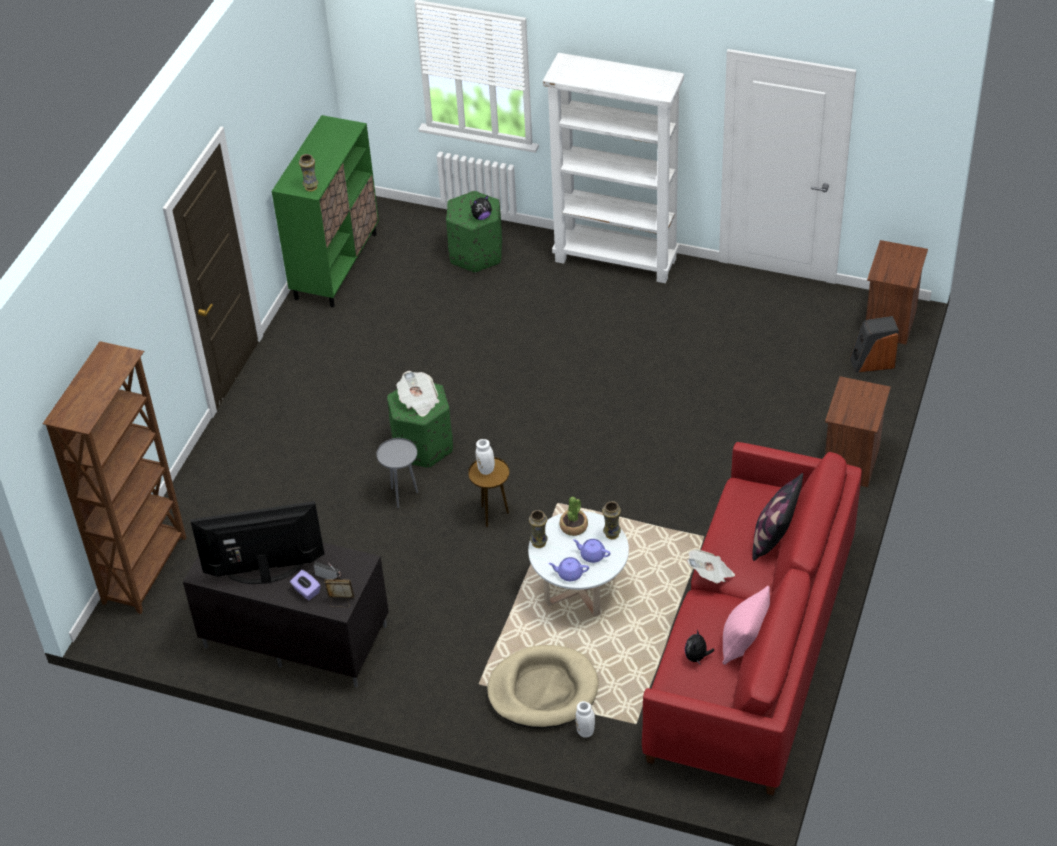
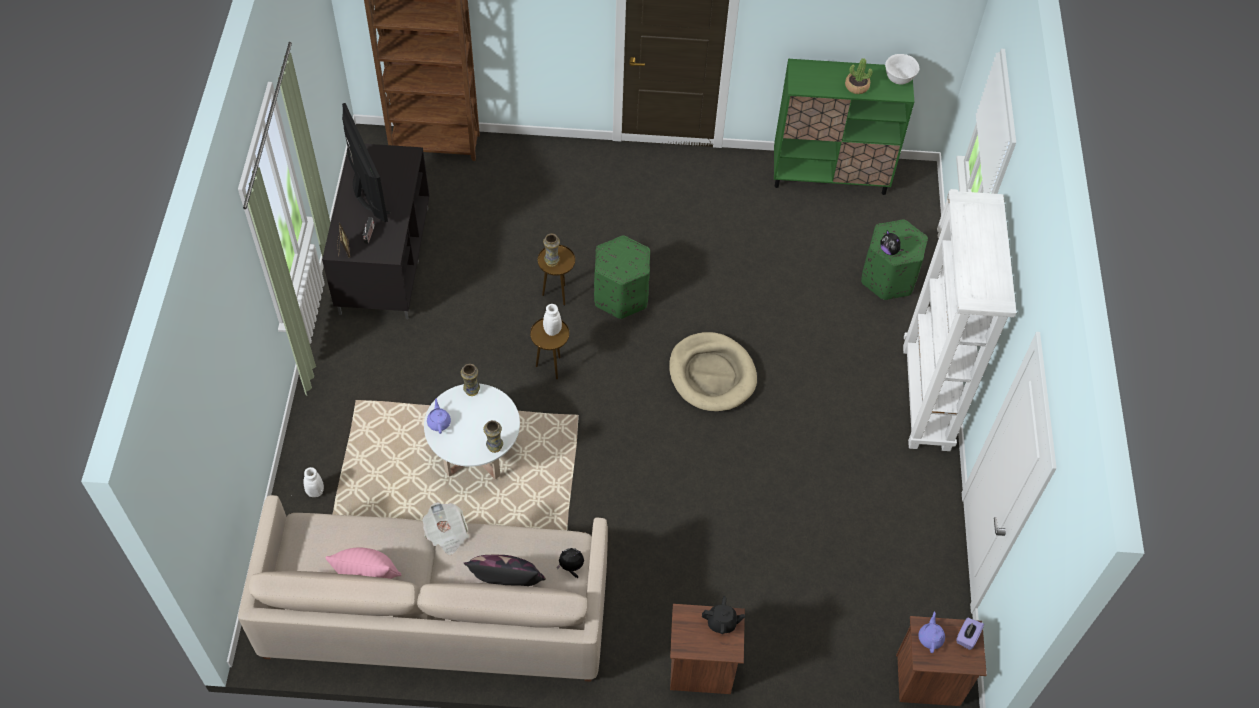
camera: 70 degrees right, 10 degrees up
purple tissue box [290,570,321,600] -> purple tissue box moved to [956,618,984,650]
vase [299,154,318,192] -> vase moved to [543,234,560,267]
grey side table [377,438,418,508] -> brown side table [538,245,575,306]
newspaper [396,371,440,417] -> none
beige dog bed [487,645,599,729] -> beige dog bed moved to [669,332,757,412]
potted plant [560,497,588,536] -> potted plant moved to [845,58,872,94]
purple teapot [573,539,610,563] -> purple teapot moved to [918,611,945,653]
red sofa [642,442,862,796] -> beige sofa [238,495,608,682]
plush toy [685,629,714,664] -> plush toy moved to [557,548,584,578]
speaker [850,316,899,373] -> none
none -> black teapot [702,596,745,634]
none -> white bowl [885,54,919,85]

